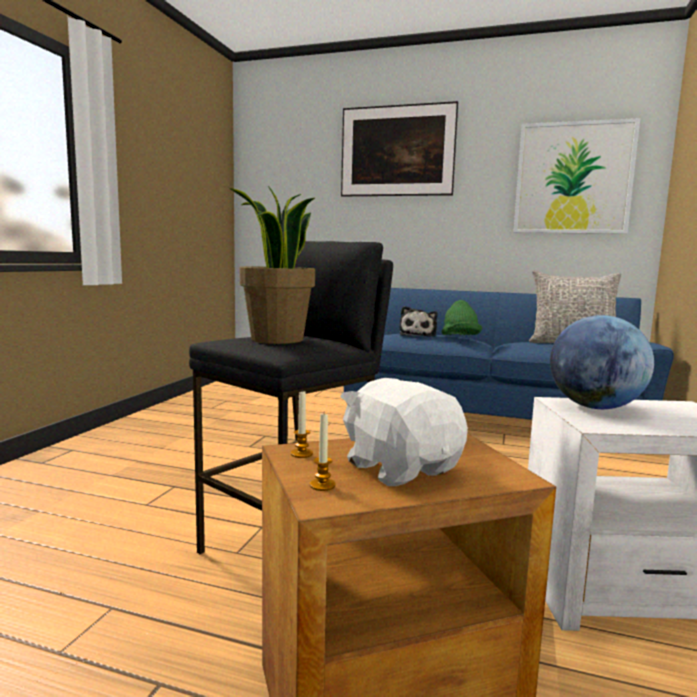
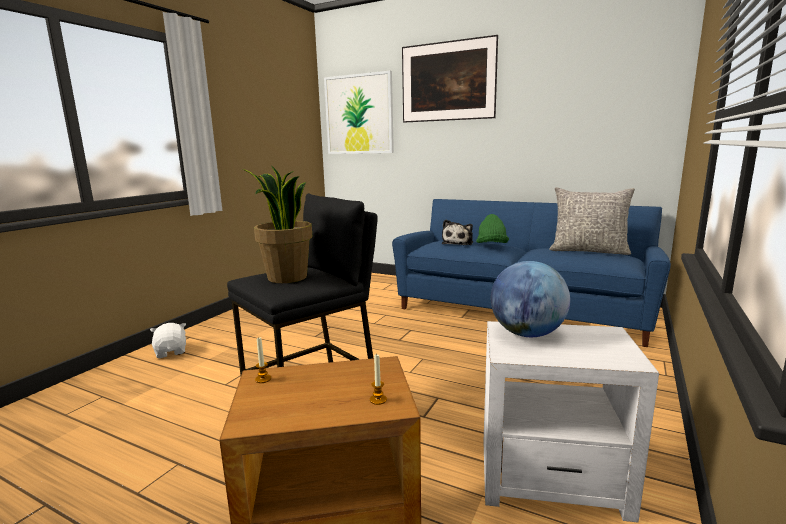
camera: 10 degrees right, 5 degrees up
candle [310,414,336,491] -> candle moved to [370,354,387,405]
white plush toy [340,378,468,486] -> white plush toy moved to [150,323,186,358]
picture [513,118,640,234] -> picture moved to [324,71,394,154]

